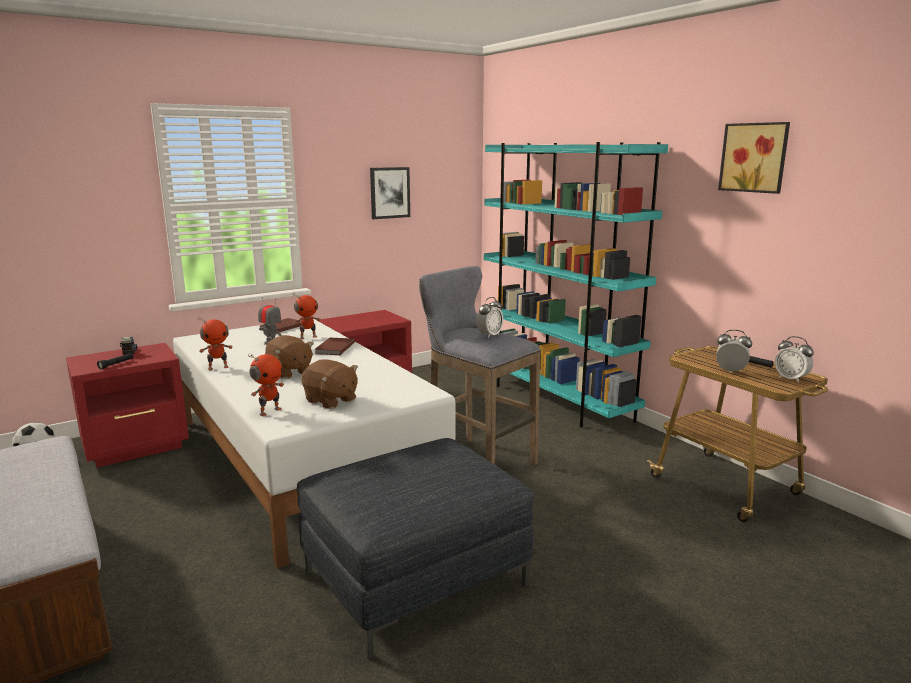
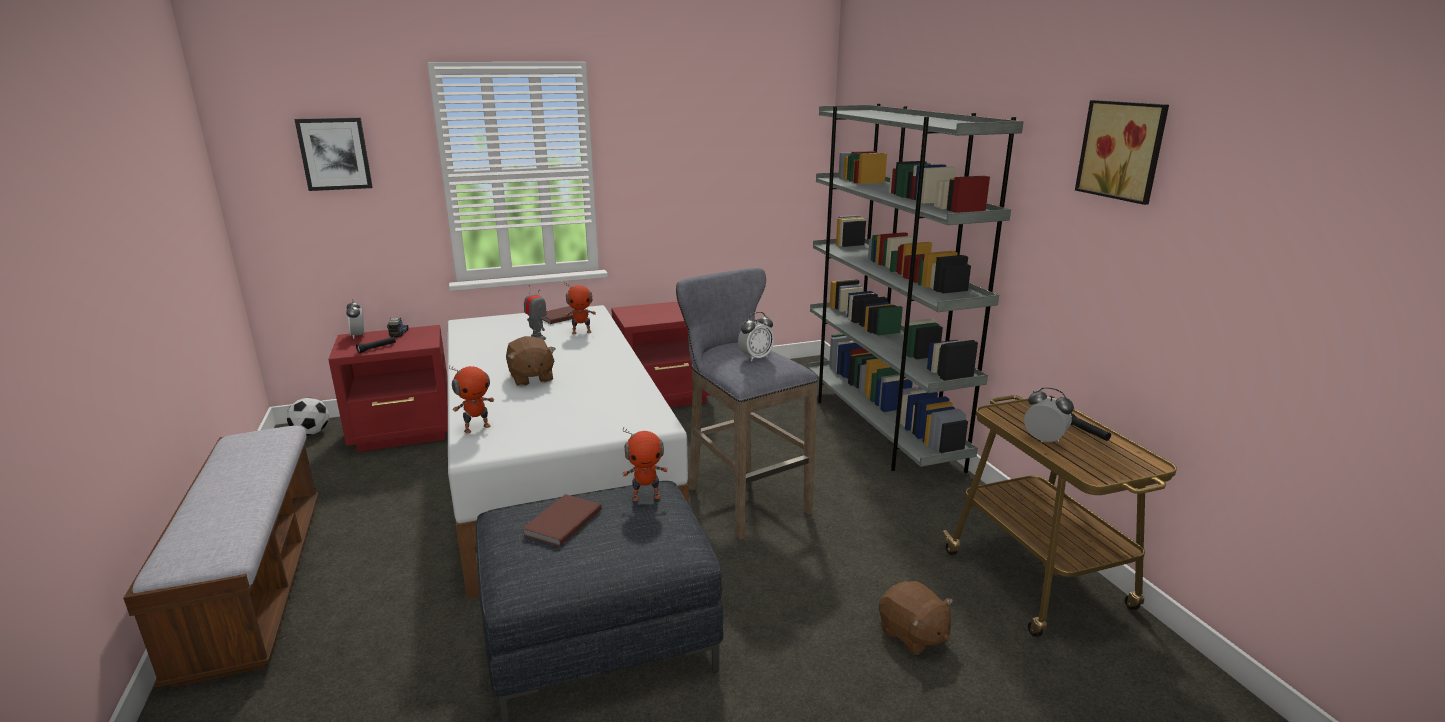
camera: 15 degrees right, 5 degrees up
toy robot [199,317,232,370] -> toy robot moved to [622,428,668,501]
brown plush toy [301,359,358,409] -> brown plush toy moved to [879,581,953,655]
brown book [315,337,355,355] -> brown book moved to [522,494,602,547]
picture [370,167,410,219] -> picture moved to [294,118,373,191]
turquoise bookcase [484,142,668,427] -> grey bookcase [808,104,1024,473]
alarm clock [775,336,814,383] -> alarm clock moved to [346,299,364,339]

